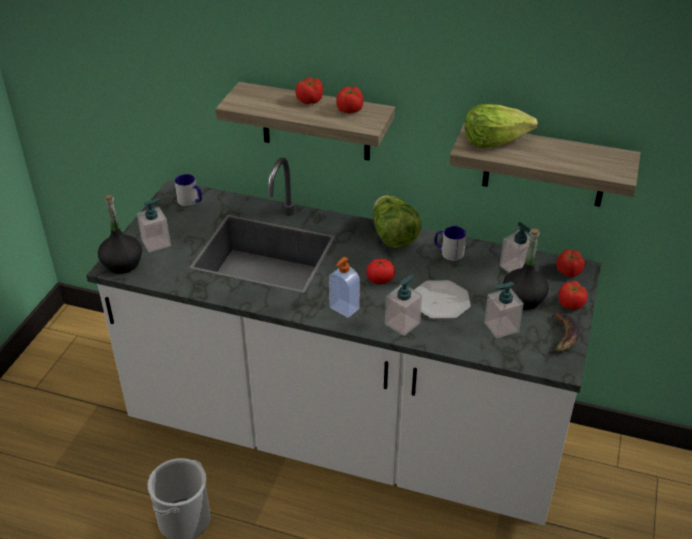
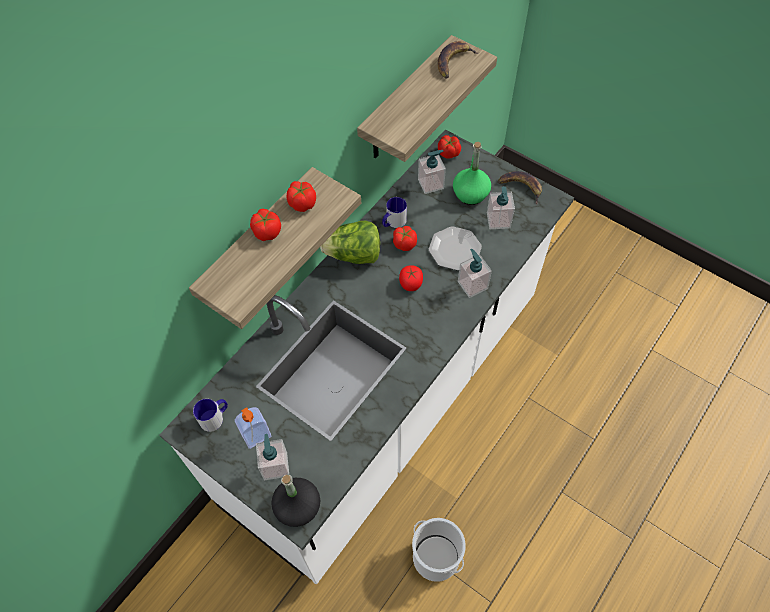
camera: 70 degrees left, 20 degrees up
soap dispenser [329,257,360,318] -> soap dispenser moved to [235,407,271,449]
lettuce [465,104,538,148] -> none
black bottle [503,229,549,310] -> green bottle [453,142,491,205]
tomato [559,281,587,310] -> tomato moved to [393,226,417,251]
none -> banana [438,41,478,79]

